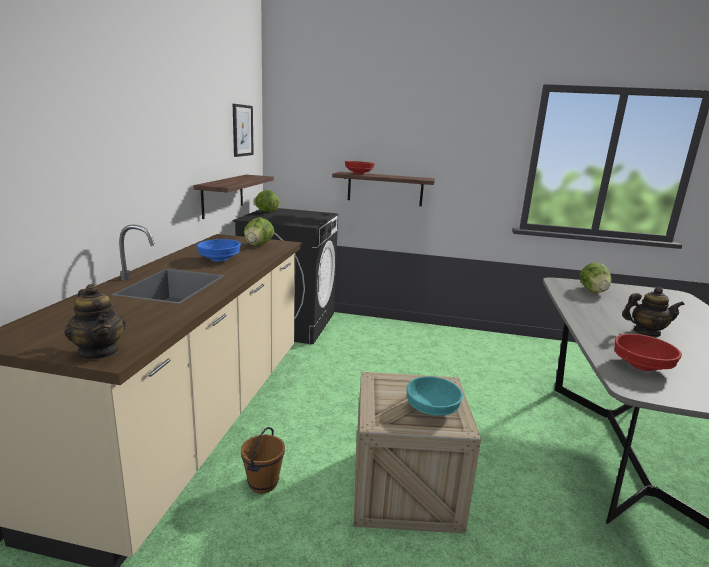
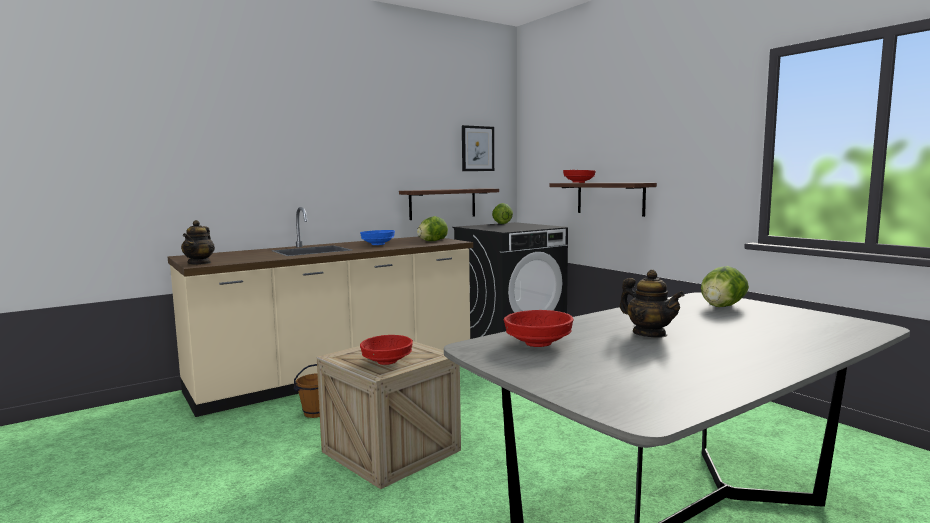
camera: 45 degrees right, 10 degrees down
turquoise bowl [407,376,463,416] -> red bowl [360,335,413,365]

